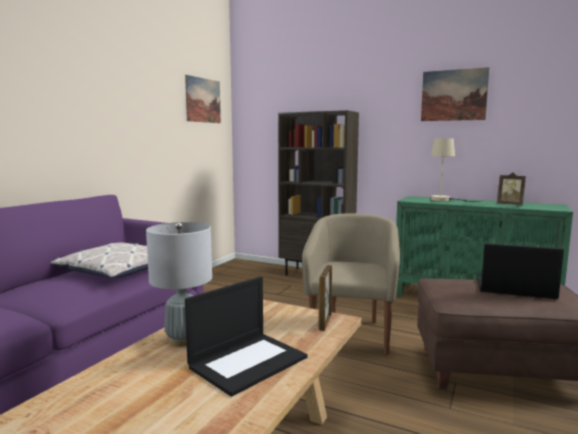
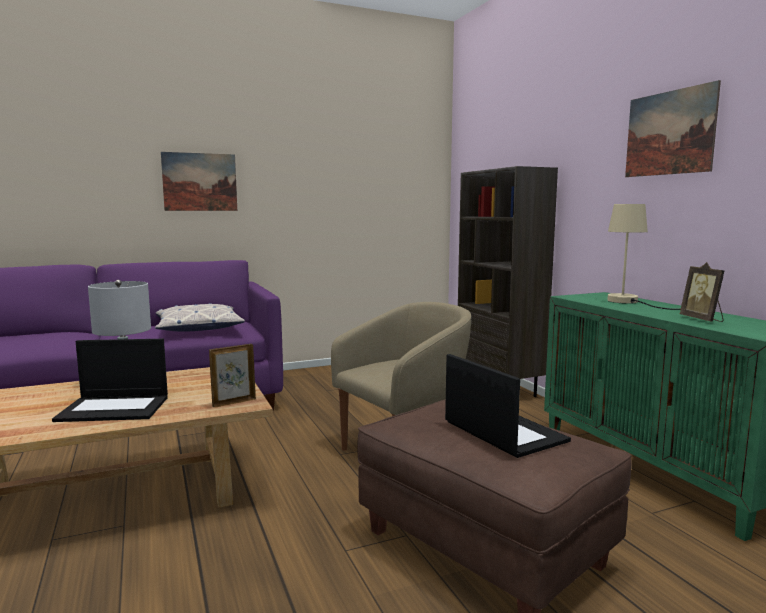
camera: 40 degrees right, 0 degrees up
picture [185,75,221,123] -> picture moved to [161,152,237,211]

